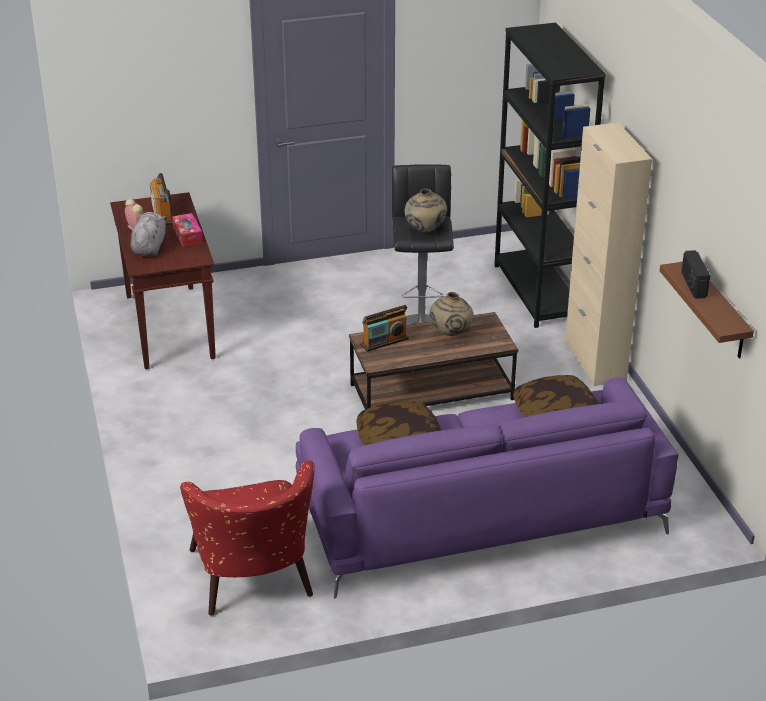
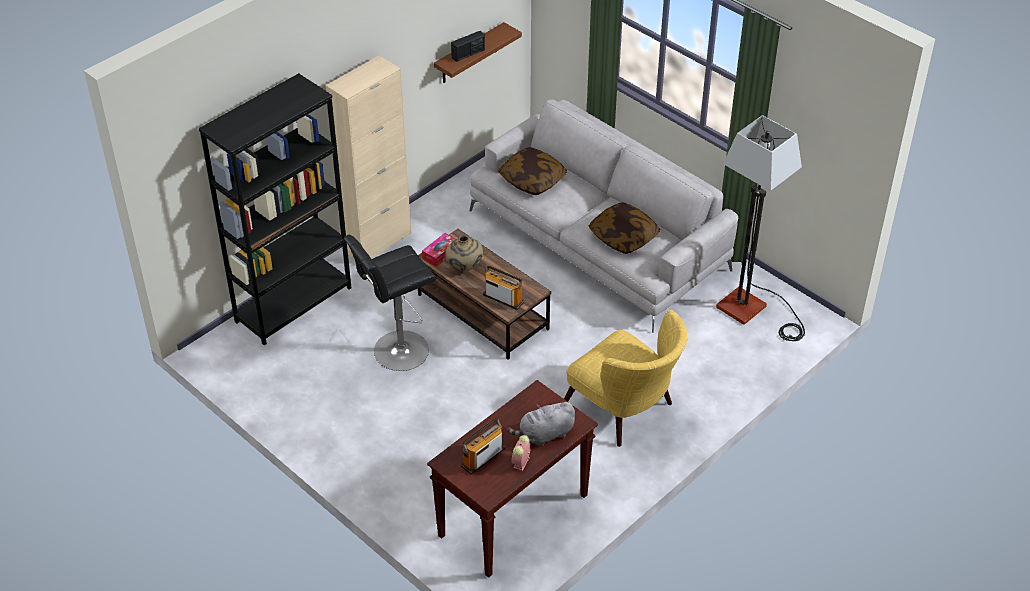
camera: 120 degrees left, 10 degrees up
tissue box [172,213,203,247] -> tissue box moved to [422,233,456,267]
red armchair [180,461,314,615] -> floor lamp [716,115,805,341]
purple sofa [296,378,679,599] -> grey sofa [469,99,738,333]
beige vase [405,189,447,232] -> none
none -> yellow armchair [564,310,687,447]

